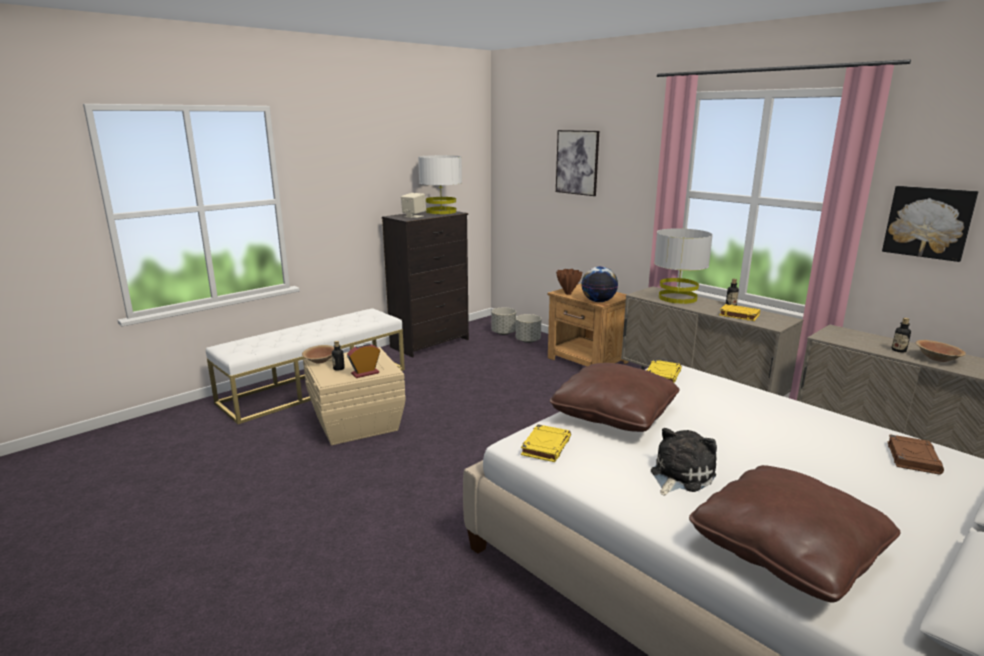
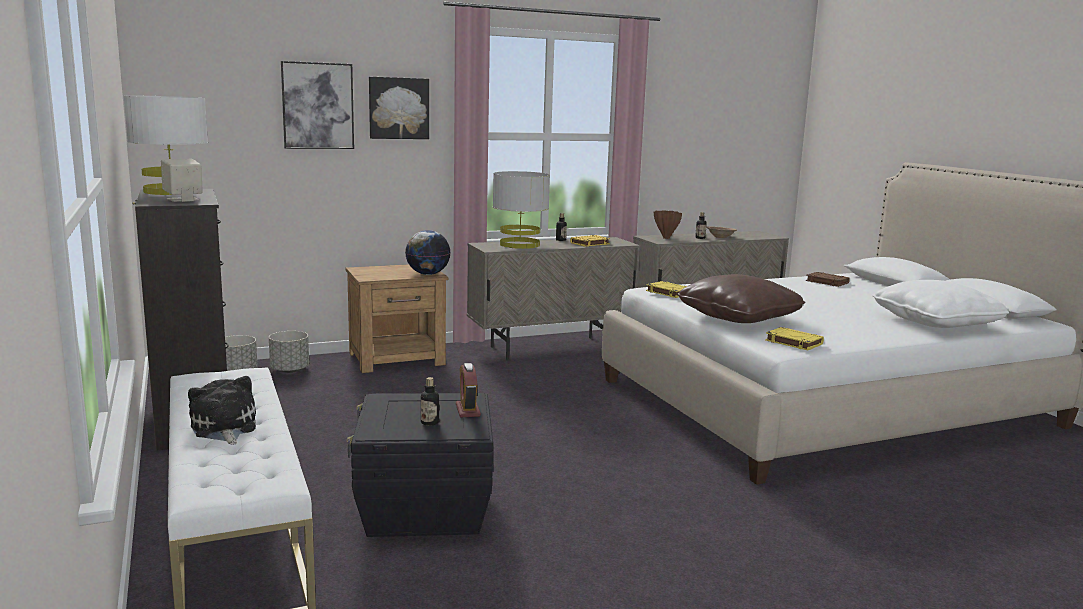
camera: 70 degrees left, 5 degrees down
brown bowl [302,345,334,364] -> none
beige storage box [303,347,406,445] -> black storage box [346,393,493,537]
brown vase [556,269,582,295] -> brown vase moved to [654,210,682,239]
plush toy [651,428,717,496] -> plush toy moved to [188,376,256,445]
brown pillow [689,465,901,602] -> white pillow [872,280,1009,328]
picture [882,186,978,262] -> picture moved to [369,77,429,139]

